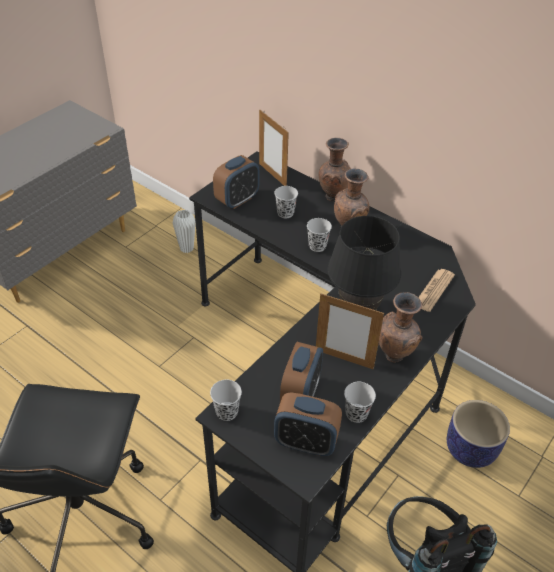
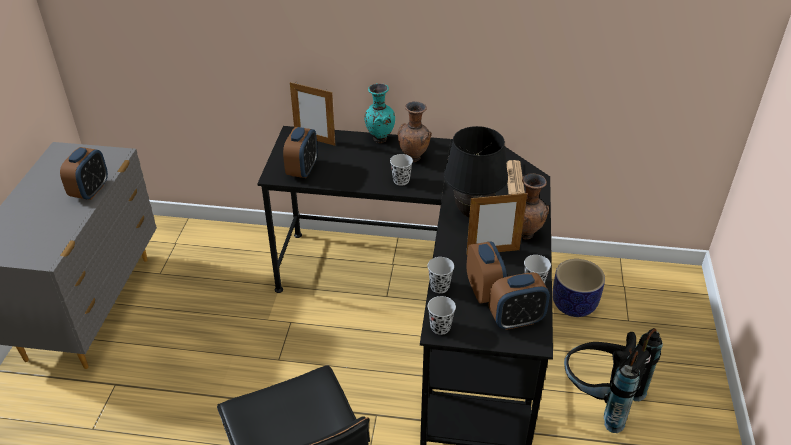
camera: 30 degrees left, 5 degrees down
white vase [173,210,196,253] -> none
black cup [275,186,298,218] -> black cup moved to [428,257,454,293]
brown vase [319,138,351,201] -> turquoise vase [364,83,395,143]
none -> alarm clock [60,147,108,200]

